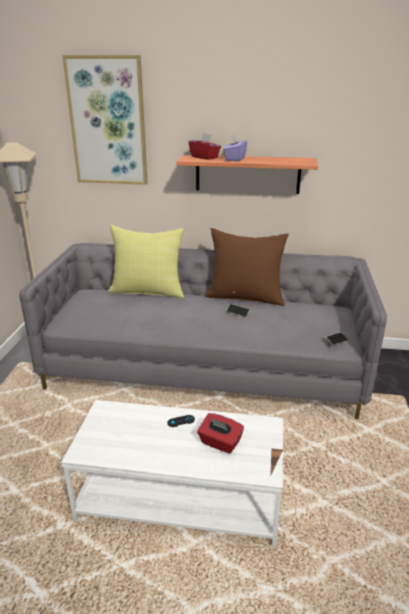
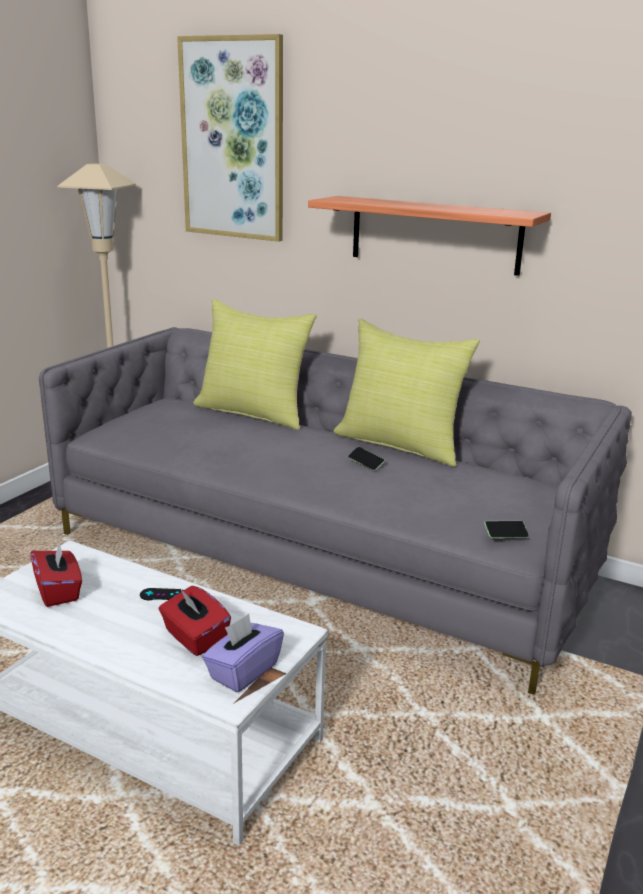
camera: 20 degrees right, 5 degrees down
red tissue box [188,133,221,160] -> red tissue box moved to [31,541,82,607]
brown pillow [205,228,289,306] -> yellow pillow [334,319,480,467]
purple tissue box [223,134,247,161] -> purple tissue box moved to [202,614,284,692]

